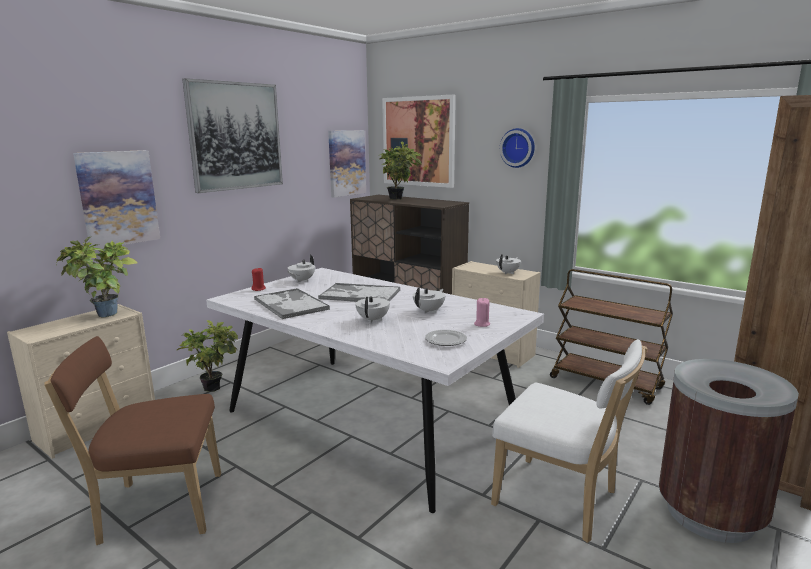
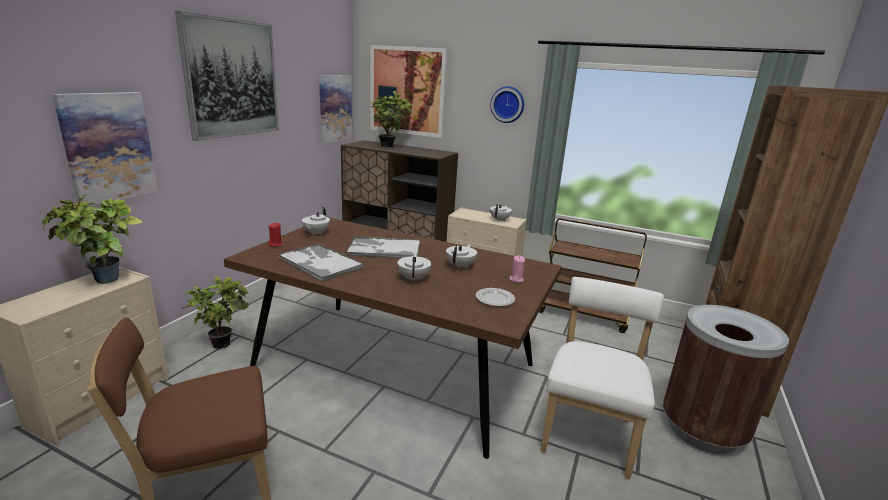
camera: 15 degrees left, 5 degrees up
white dining table [206,268,544,513] -> brown dining table [224,218,561,459]
white chair [491,339,647,543] -> white chair turned 90 degrees counterclockwise [540,277,664,479]

